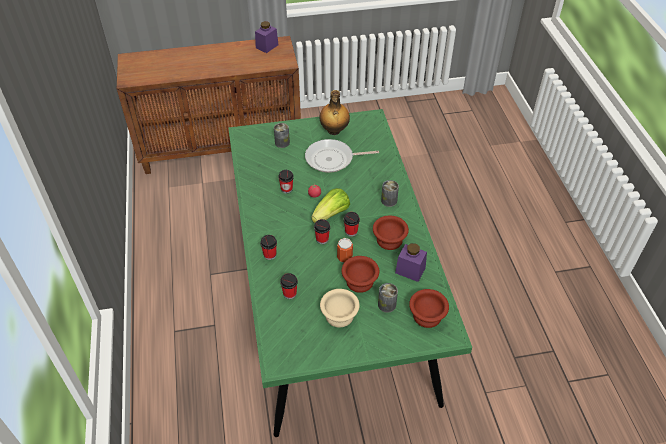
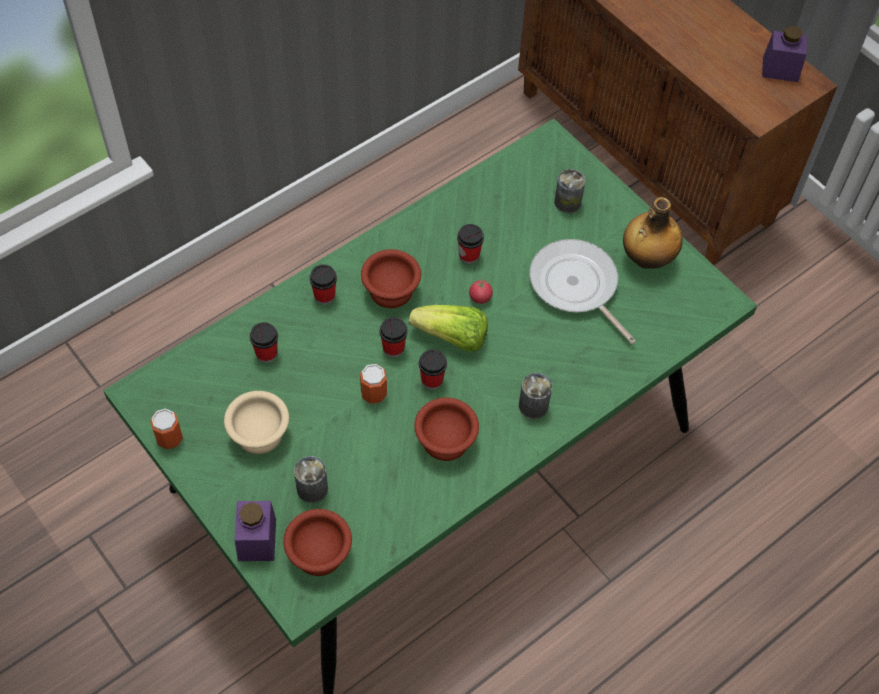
camera: 60 degrees right, 10 degrees up
brown bowl [342,256,379,293] -> brown bowl moved to [361,249,421,308]
purple jar [395,243,427,282] -> purple jar moved to [235,501,276,561]
none -> can [150,408,183,449]

